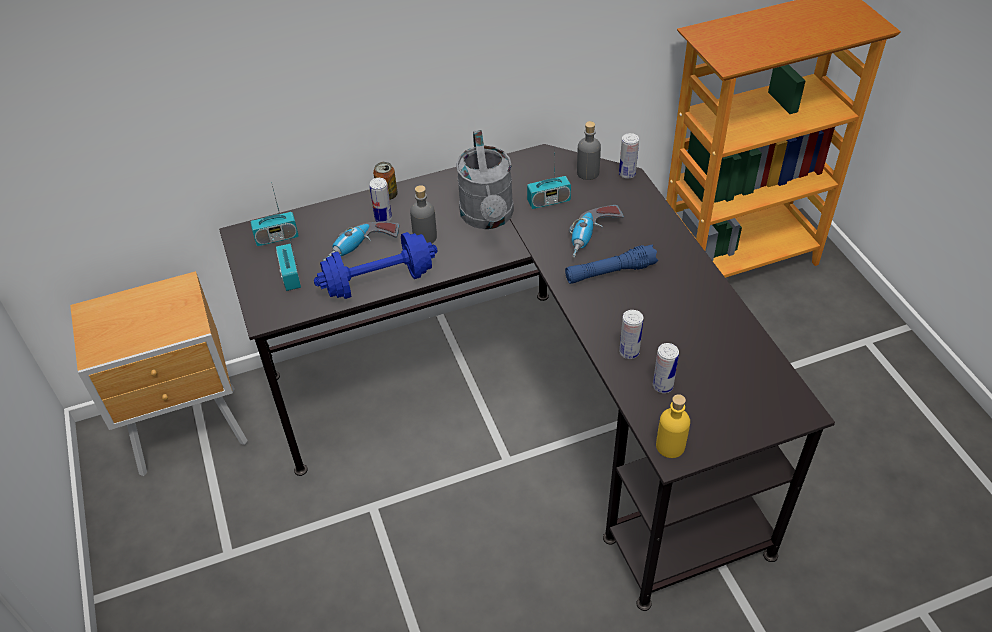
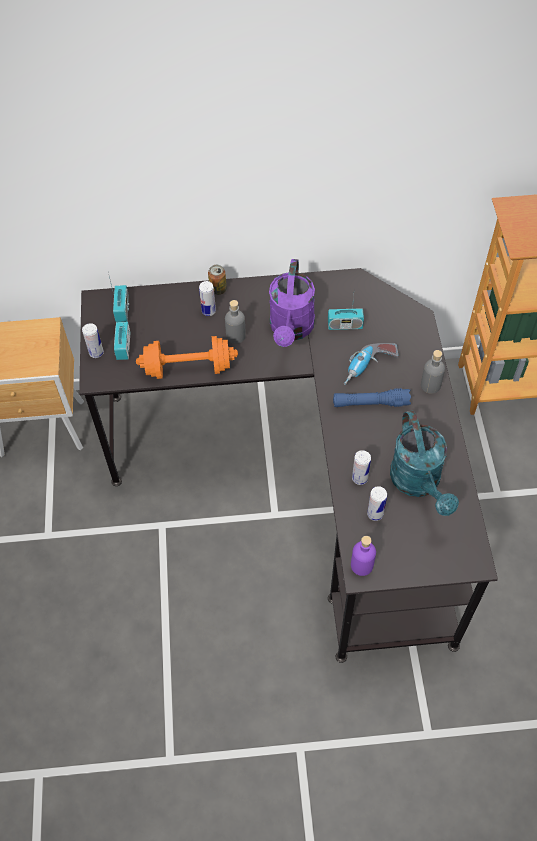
camera: 15 degrees right, 10 degrees up
radio [251,182,299,246] -> radio turned 90 degrees counterclockwise [109,276,129,322]
blue dumbbell [314,232,437,299] -> orange dumbbell [136,336,238,379]
power drill [323,222,399,261] -> none
grey watering can [456,130,514,229] -> purple watering can [269,259,315,347]
grey bottle [577,121,601,180] -> grey bottle moved to [421,350,445,394]
can [619,133,639,179] -> can moved to [82,323,104,358]
yellow bottle [656,394,690,458] -> purple bottle [351,536,376,576]
none -> turquoise watering can [390,410,459,516]

